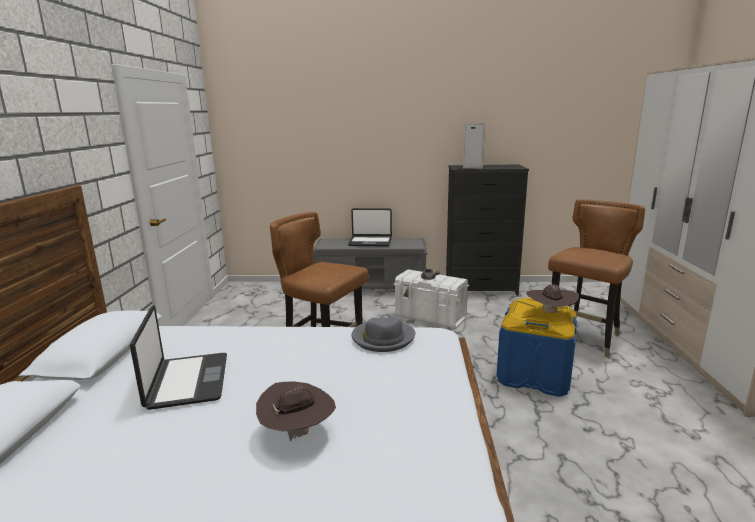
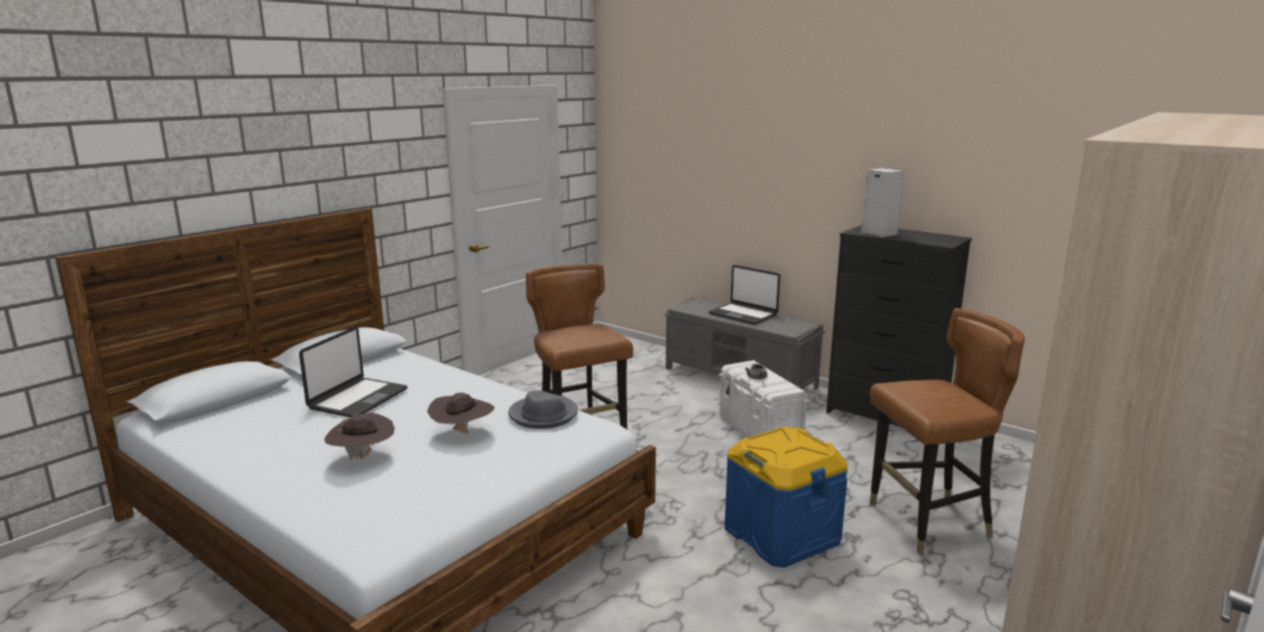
camera: 35 degrees right, 0 degrees up
brown hat [526,284,579,313] -> brown hat moved to [427,392,494,434]

